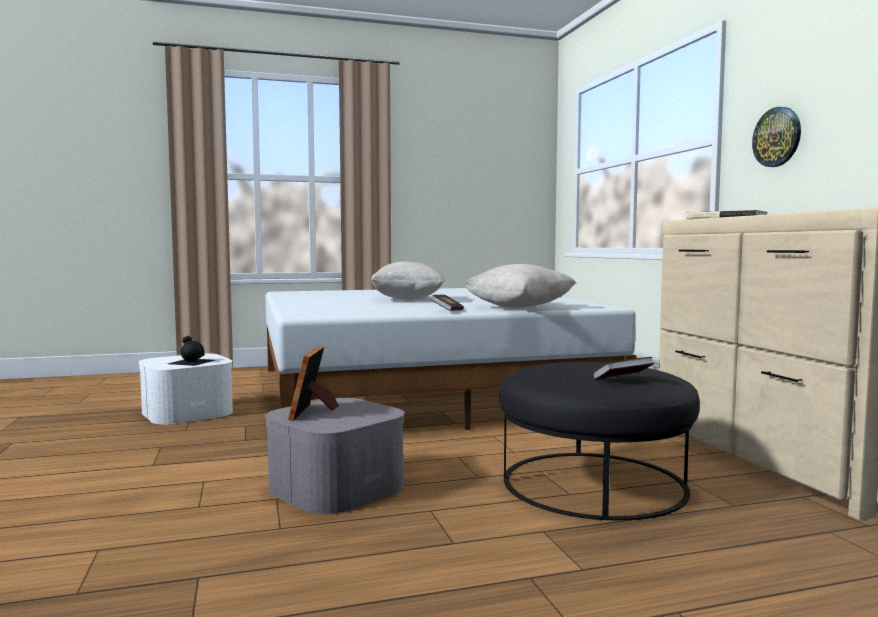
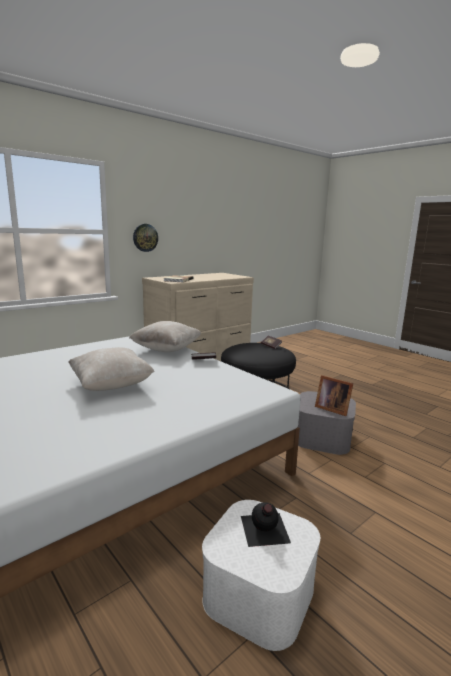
camera: 115 degrees left, 10 degrees up
picture frame [288,346,339,421] -> picture frame turned 60 degrees clockwise [315,375,353,416]

